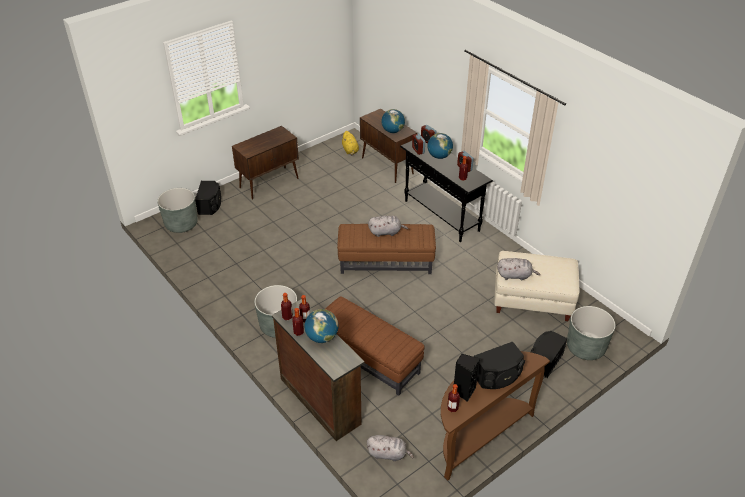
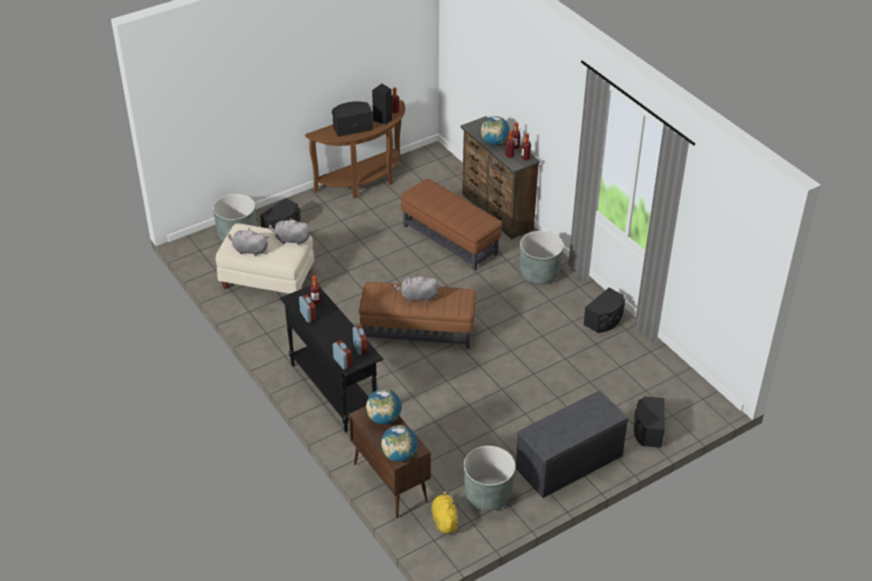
camera: 175 degrees left, 0 degrees up
grey planter [157,188,198,233] -> grey planter moved to [464,446,515,511]
brown cabinet [232,126,299,200] -> grey bench [516,391,628,498]
grey plush toy [367,435,414,461] -> grey plush toy moved to [228,228,268,256]
globe [427,133,453,159] -> globe moved to [381,425,418,462]
none -> black speaker [583,288,625,333]

